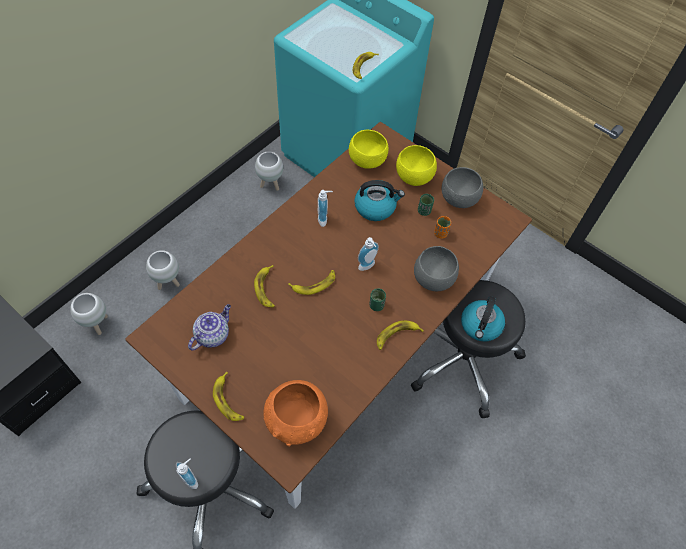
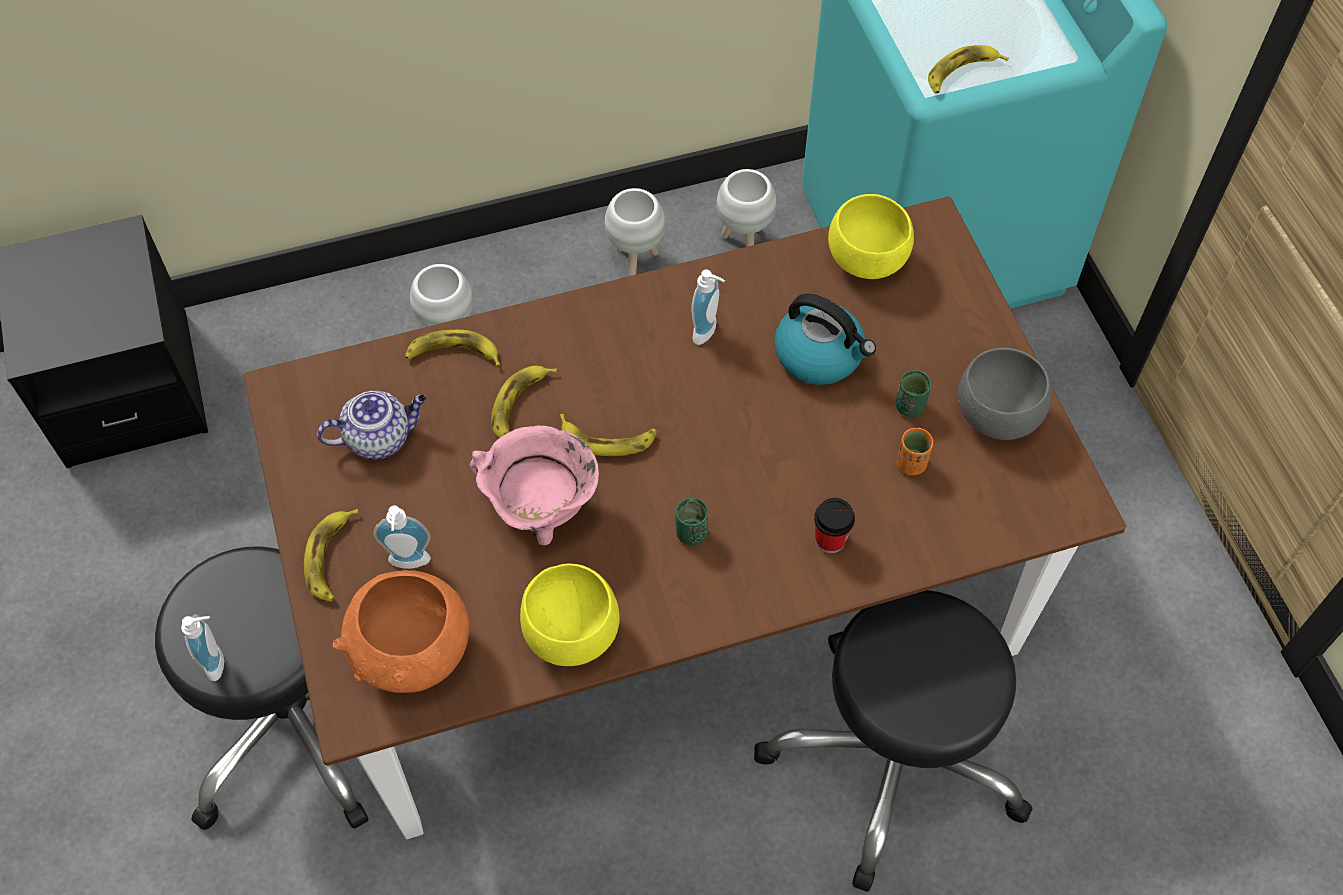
camera: 35 degrees right, 0 degrees up
white planter [70,293,108,335] -> white planter moved to [605,188,665,276]
soap dispenser [358,237,379,271] -> soap dispenser moved to [373,505,431,569]
banana [377,321,424,350] -> banana moved to [405,330,500,367]
yellow bowl [396,145,437,186] -> yellow bowl moved to [520,564,620,666]
grey bowl [414,246,459,291] -> cup [814,498,855,554]
kettle [461,296,505,341] -> none
none -> pink cooking pot [470,425,599,546]

